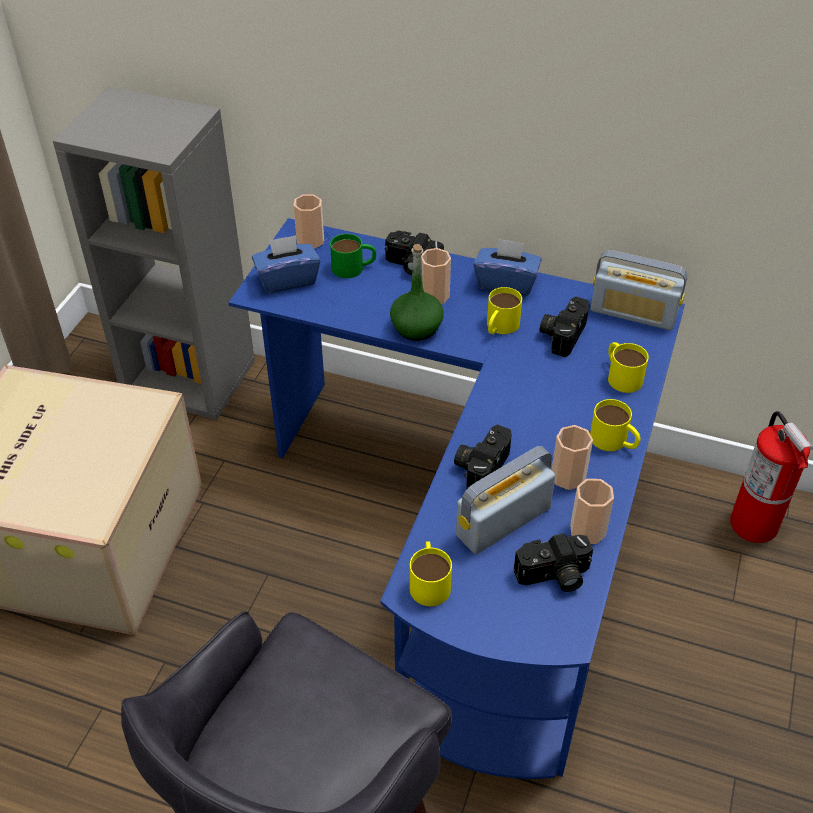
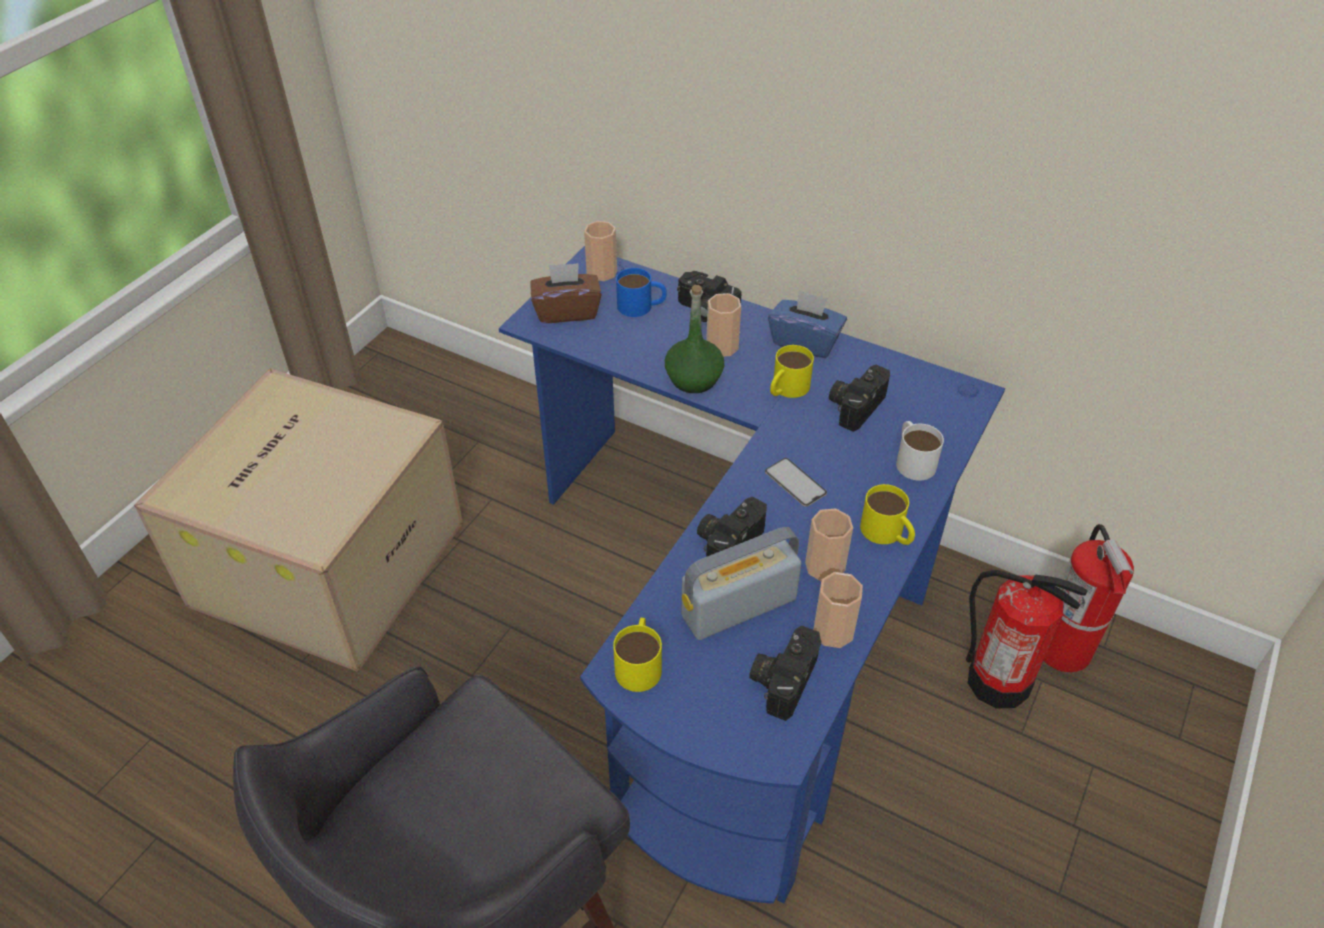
camera: 10 degrees right, 0 degrees up
grey bookcase [53,87,255,420] -> none
blue tissue box [252,235,320,293] -> brown tissue box [530,263,602,323]
green mug [330,234,376,278] -> blue mug [616,268,667,317]
camera [514,533,593,592] -> camera turned 120 degrees clockwise [749,625,822,721]
radio [591,250,687,330] -> none
yellow mug [608,342,649,393] -> white mug [896,421,944,481]
none -> phone [765,458,827,507]
none -> fire extinguisher [966,570,1088,709]

